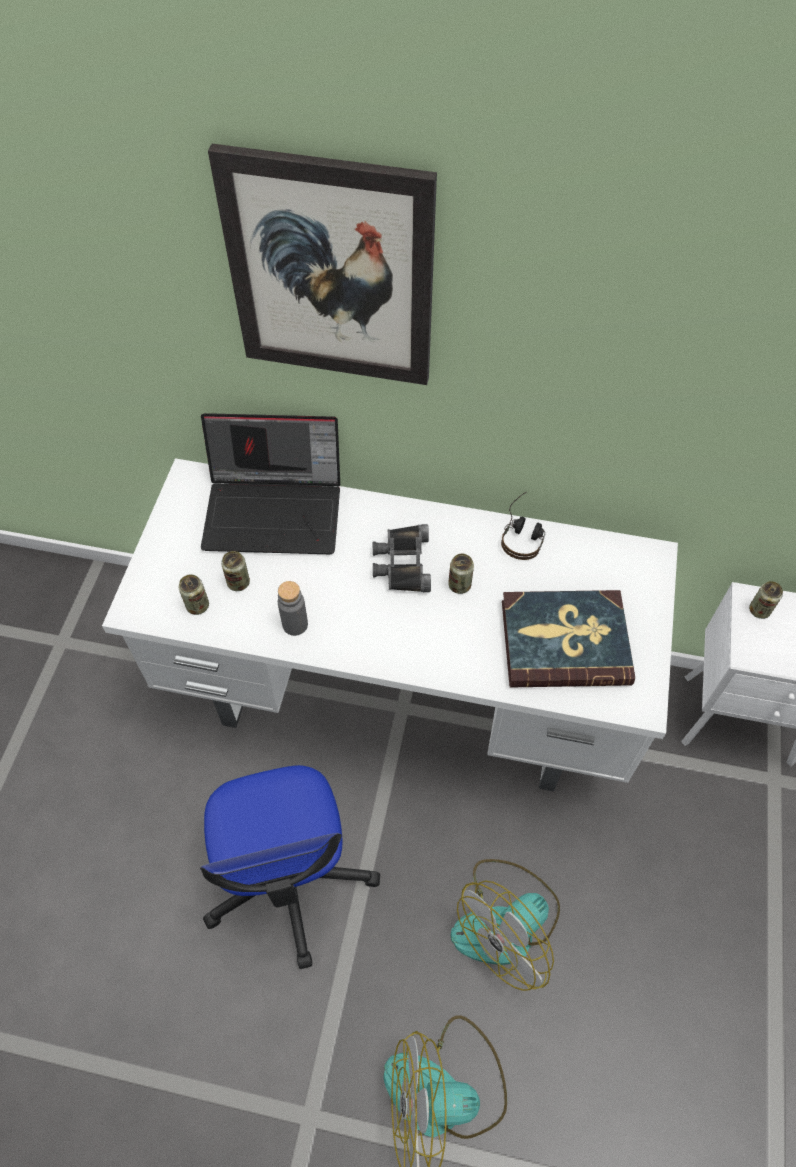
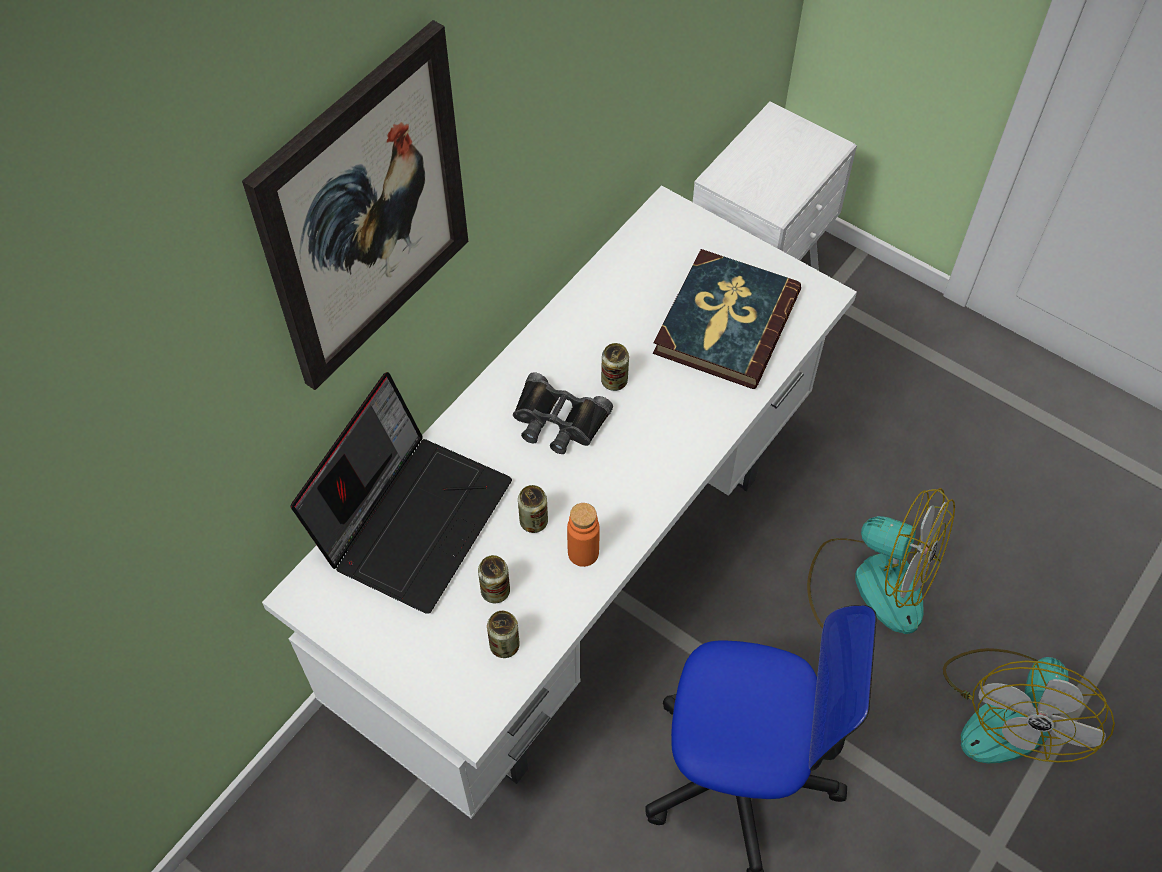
camera: 65 degrees left, 0 degrees up
grey bottle [278,581,308,636] -> orange bottle [567,503,600,567]
fan [451,859,560,991] -> fan turned 45 degrees counterclockwise [807,488,955,634]
headphones [501,492,545,560] -> none
can [749,581,783,619] -> can moved to [518,485,548,533]

